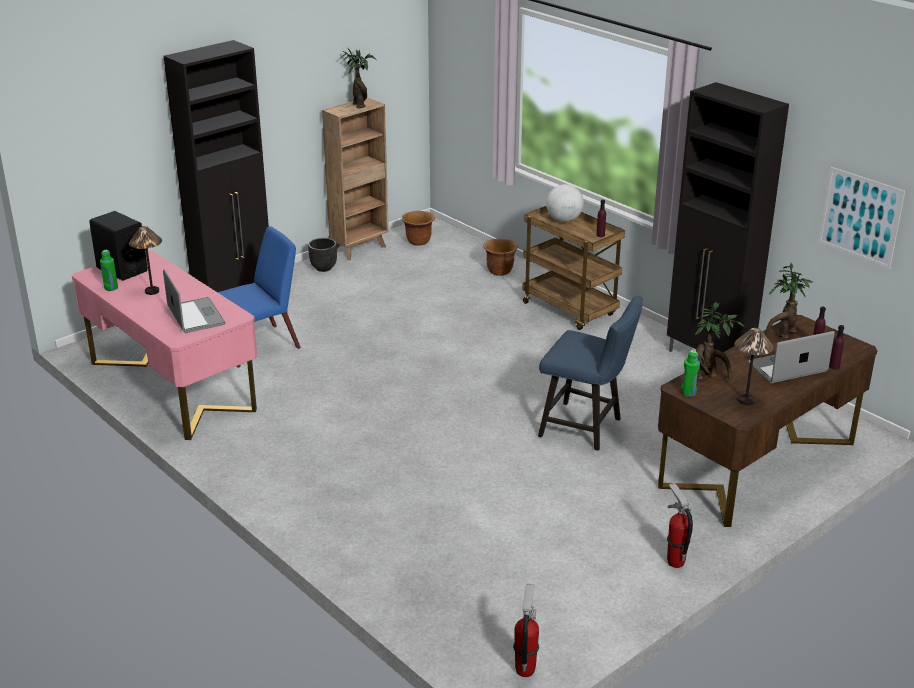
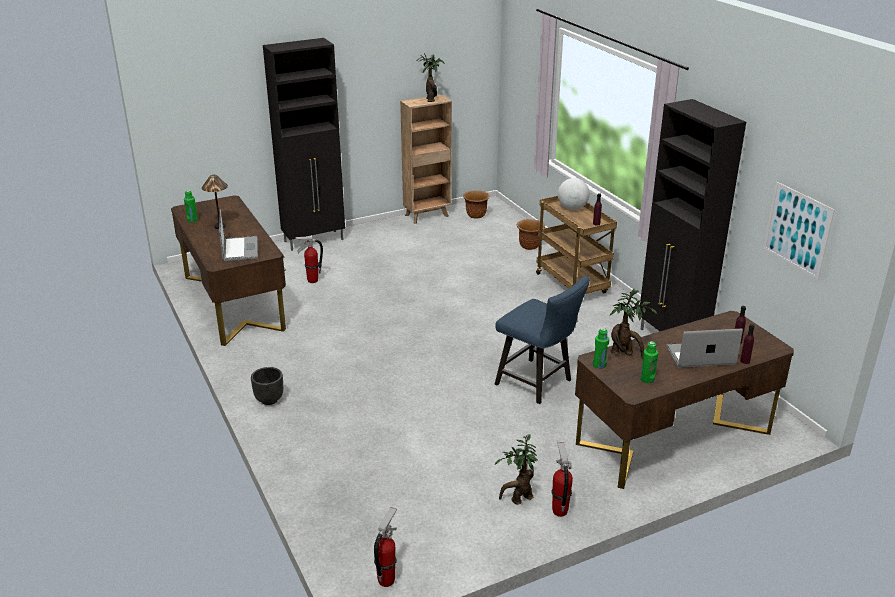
camera: 15 degrees right, 0 degrees up
pink desk [72,250,257,440] -> brown desk [171,196,286,346]
black speaker [89,211,148,281] -> none
blue chair [218,226,301,368] -> fire extinguisher [295,237,323,283]
black planter [308,238,337,272] -> black planter moved to [251,367,283,405]
table lamp [734,328,773,405] -> green bottle [641,341,658,383]
potted plant [765,263,813,338] -> potted plant moved to [494,434,538,505]

